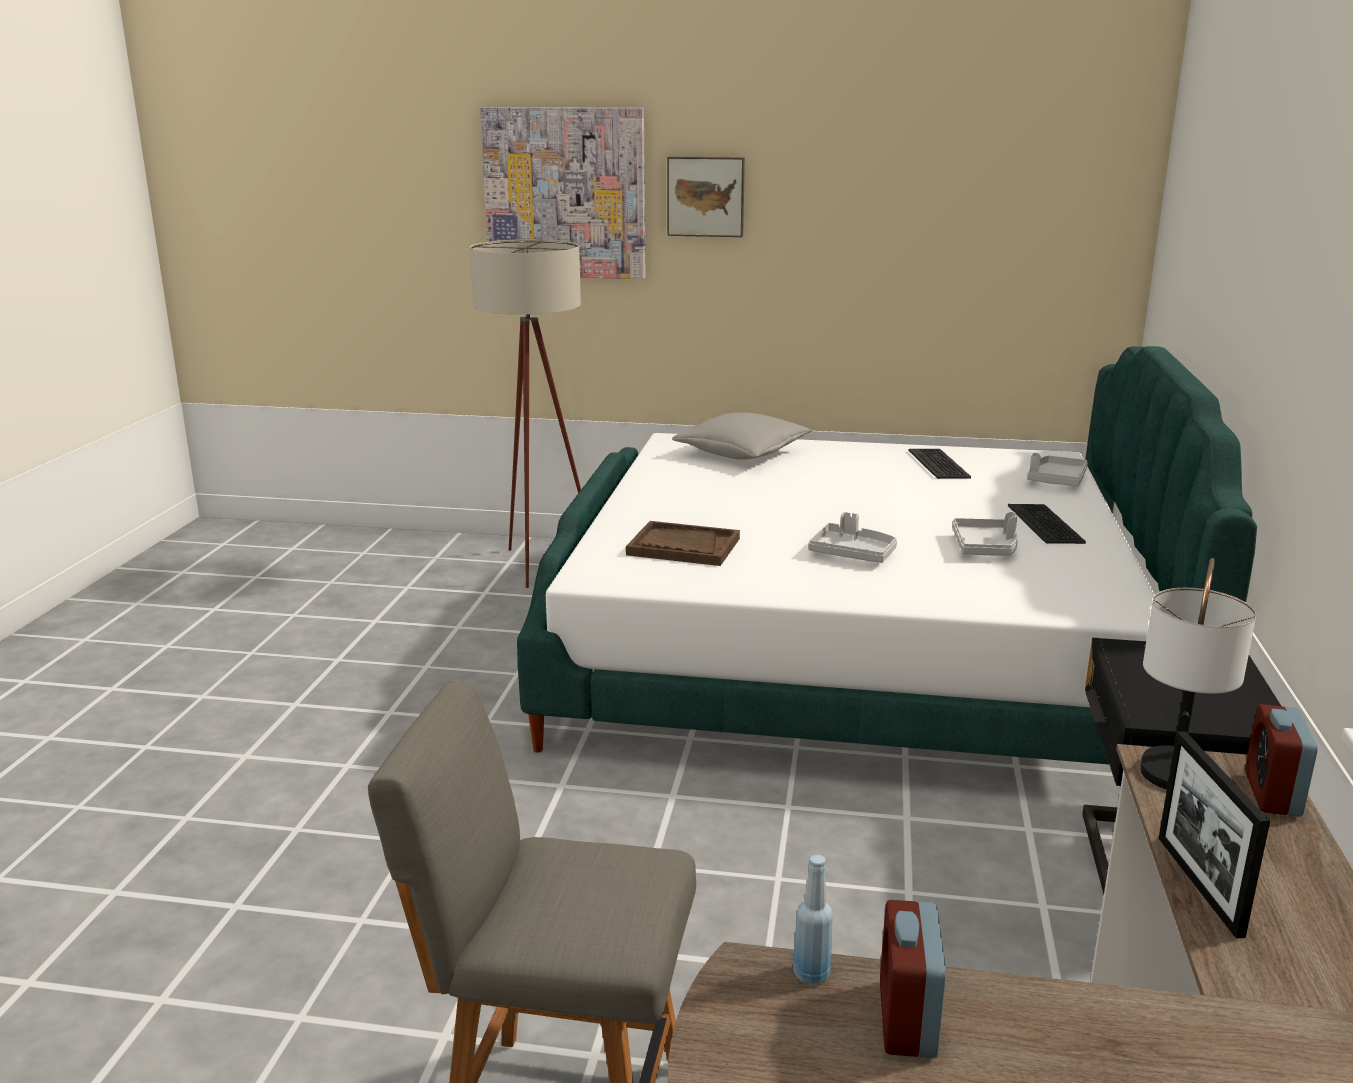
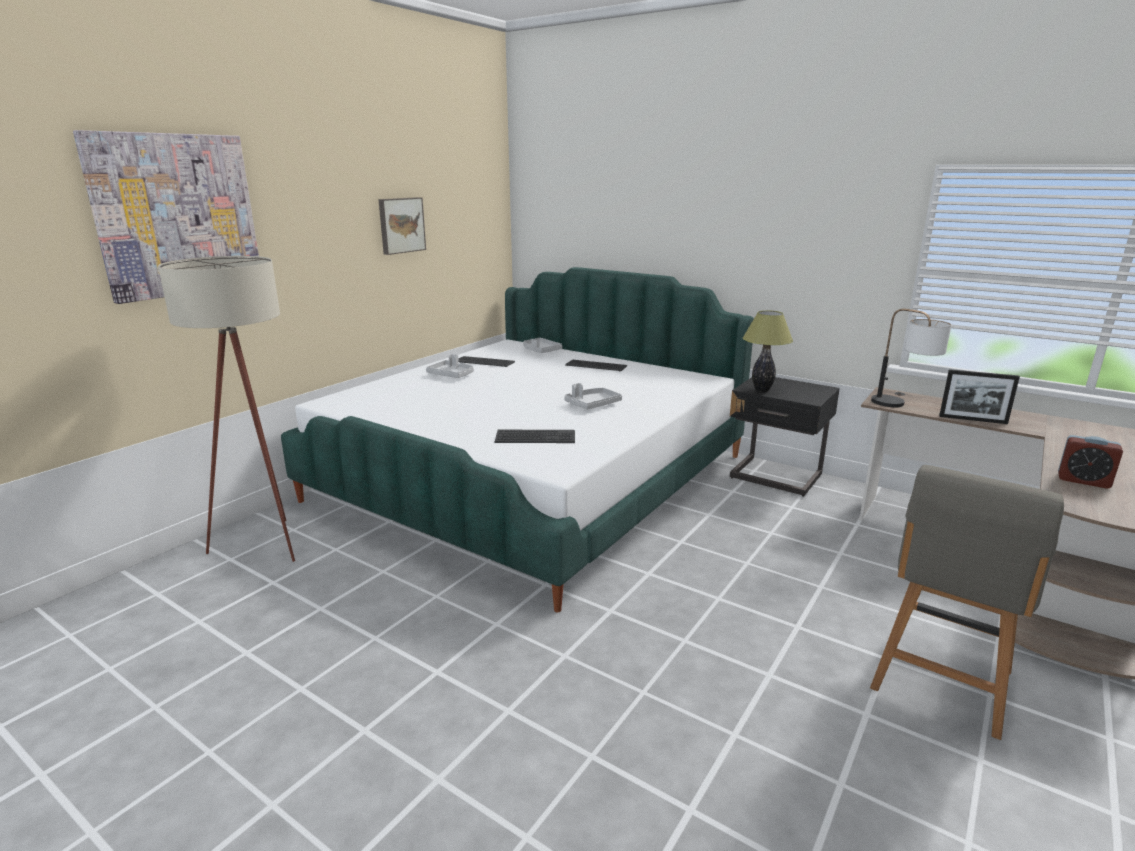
camera: 65 degrees left, 0 degrees up
brown tray [626,521,740,566] -> keyboard [494,430,575,443]
picture [667,157,745,237] -> picture moved to [378,197,426,255]
grey pillow [672,412,812,460] -> none
blue bottle [793,854,833,985] -> none
grey tray [952,512,1018,555] -> grey tray moved to [426,354,474,378]
alarm clock [1245,704,1318,817] -> none
none -> table lamp [743,310,793,392]

